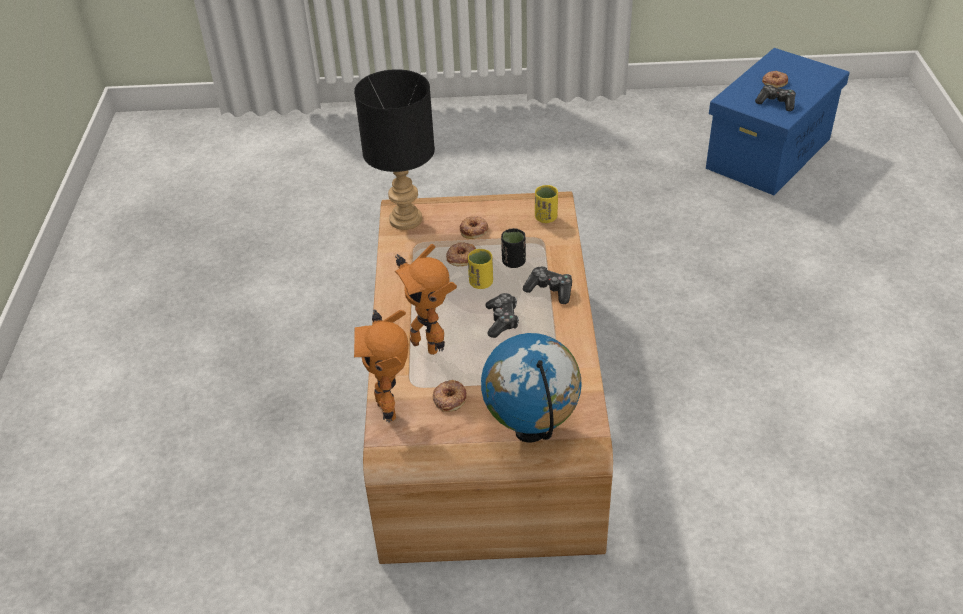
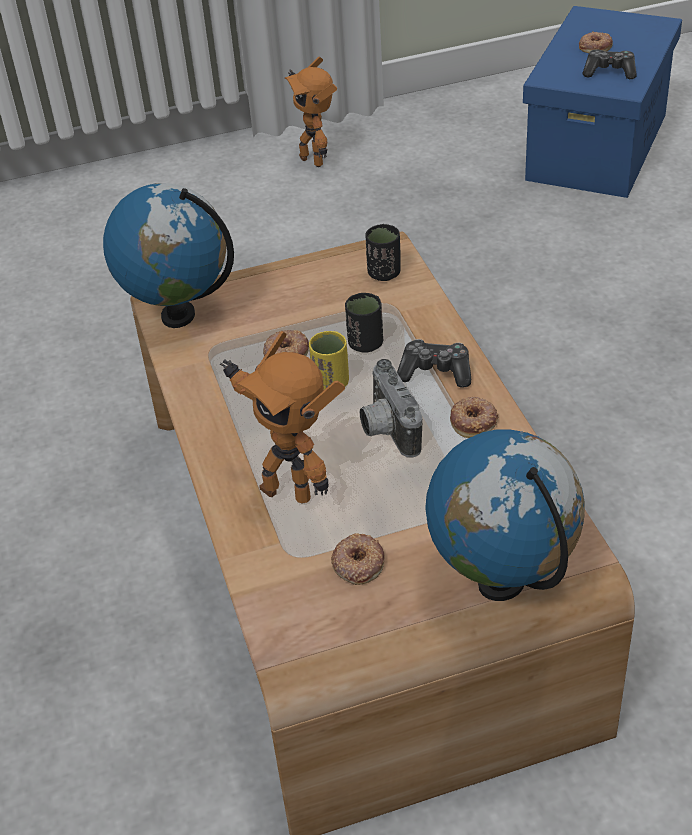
camera: 15 degrees left, 0 degrees up
black table lamp [354,69,435,230] -> globe [103,183,234,328]
toy robot [354,309,409,422] -> toy robot moved to [285,56,337,167]
donut [460,216,488,239] -> donut moved to [450,397,498,438]
game controller [486,293,519,338] -> camera [360,359,422,457]
yellow cup [535,185,558,223] -> black cup [365,224,401,281]

